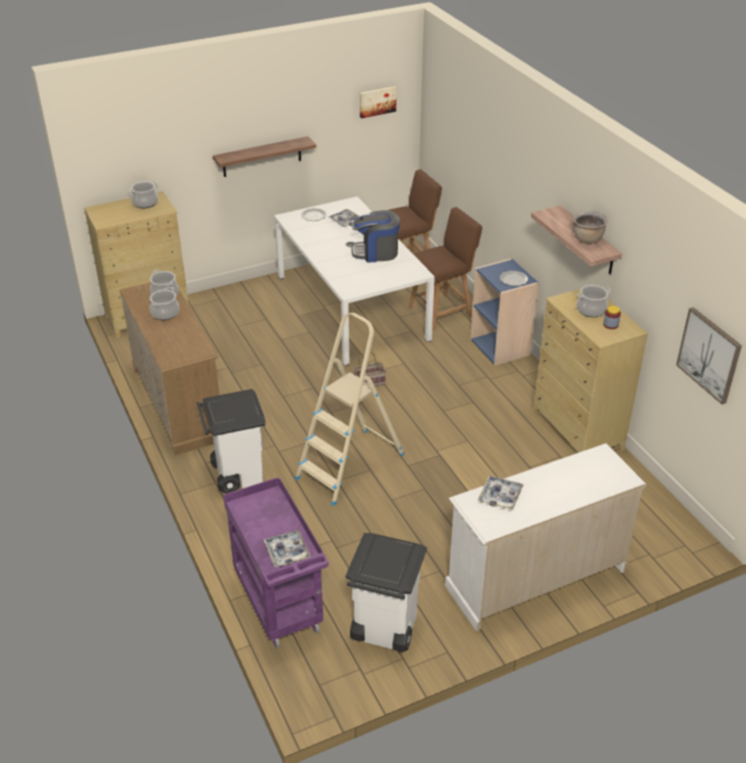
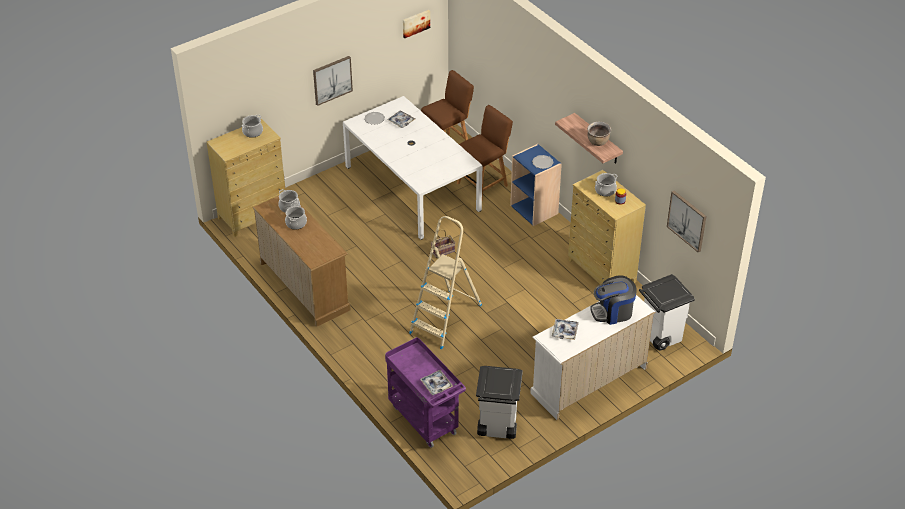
camera: 10 degrees left, 5 degrees up
white trash can [196,389,265,494] -> white trash can moved to [639,274,695,351]
shelf [213,136,316,177] -> picture [313,56,353,106]
coffee machine [351,210,400,262] -> coffee machine moved to [590,275,637,325]

